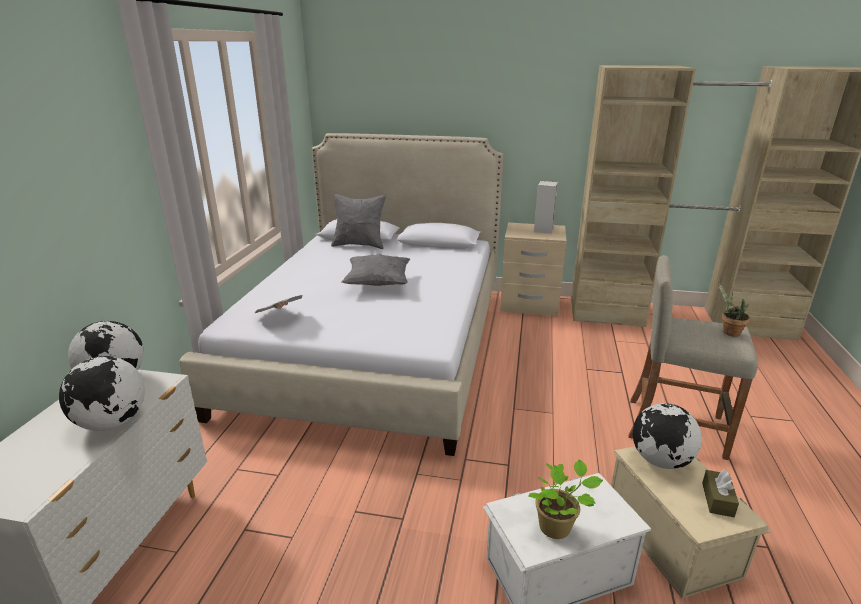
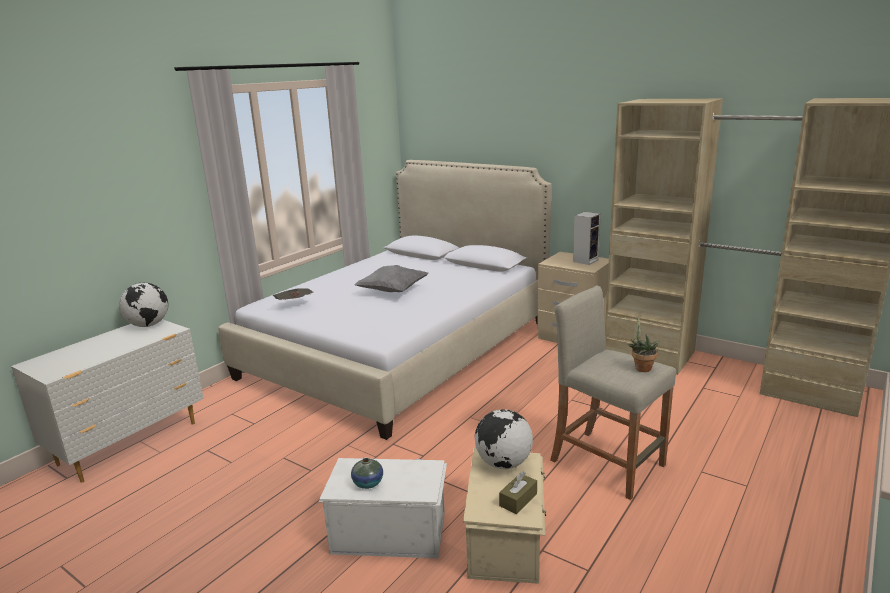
camera: 25 degrees right, 5 degrees down
globe [59,356,145,431] -> none
grey pillow [331,193,386,249] -> none
potted plant [529,459,603,539] -> vase [351,458,383,489]

